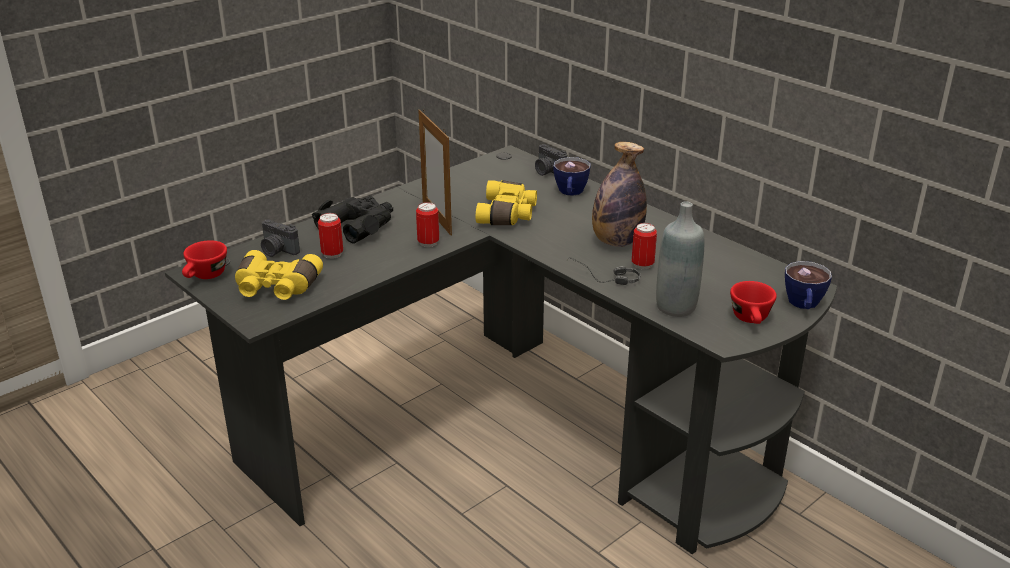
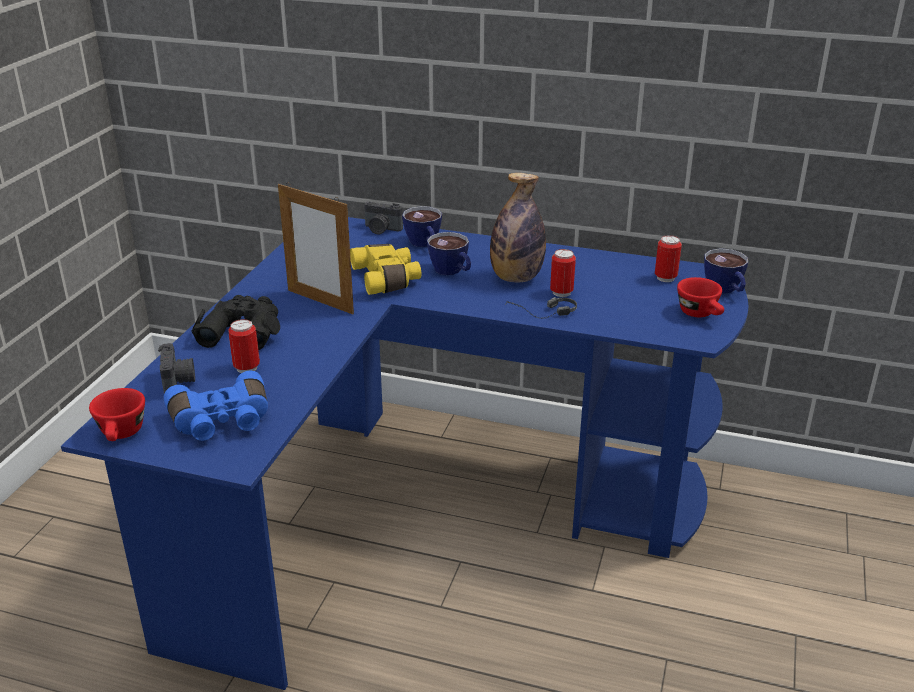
camera: 30 degrees left, 0 degrees up
black desk [165,145,837,554] -> blue desk [61,217,748,690]
yellow binoculars [235,250,323,300] -> blue binoculars [164,371,268,441]
camera [261,219,300,257] -> camera turned 105 degrees counterclockwise [158,343,195,393]
can [416,202,439,247] -> can moved to [655,235,682,282]
grey bottle [656,201,704,317] -> none
none -> cup [427,232,471,275]

